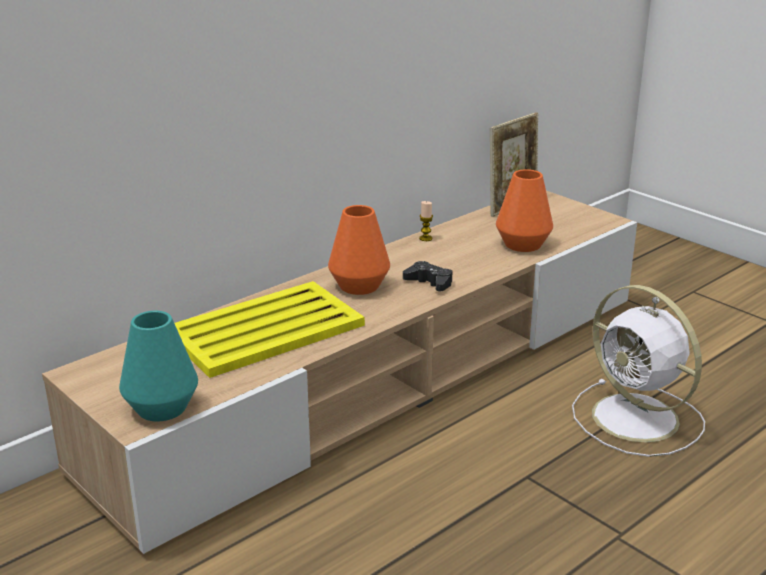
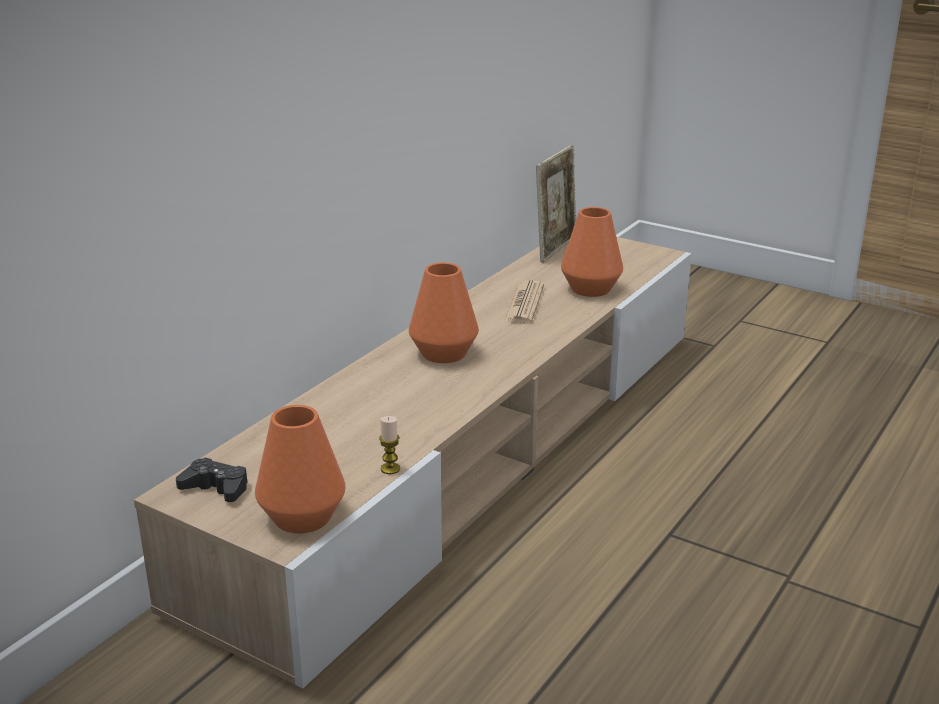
camera: 15 degrees left, 0 degrees up
turquoise vase [119,311,198,422] -> orange vase [255,405,346,534]
yellow tray [175,281,365,378] -> none
black game controller [403,261,452,291] -> black game controller moved to [176,458,248,502]
candle [419,201,433,241] -> candle moved to [379,416,400,474]
white fan [572,285,705,457] -> none
none -> newspaper [504,280,544,324]

